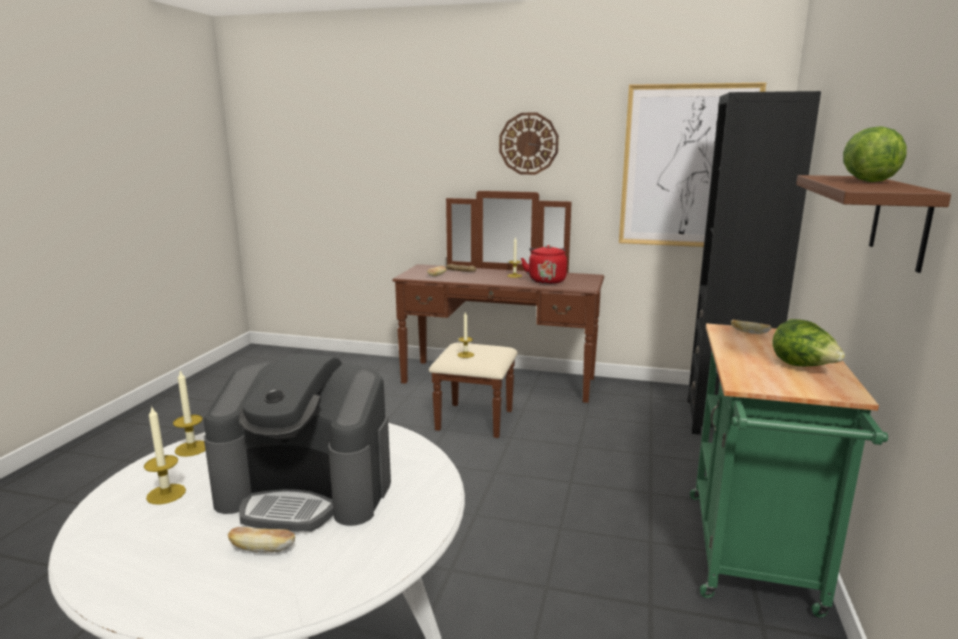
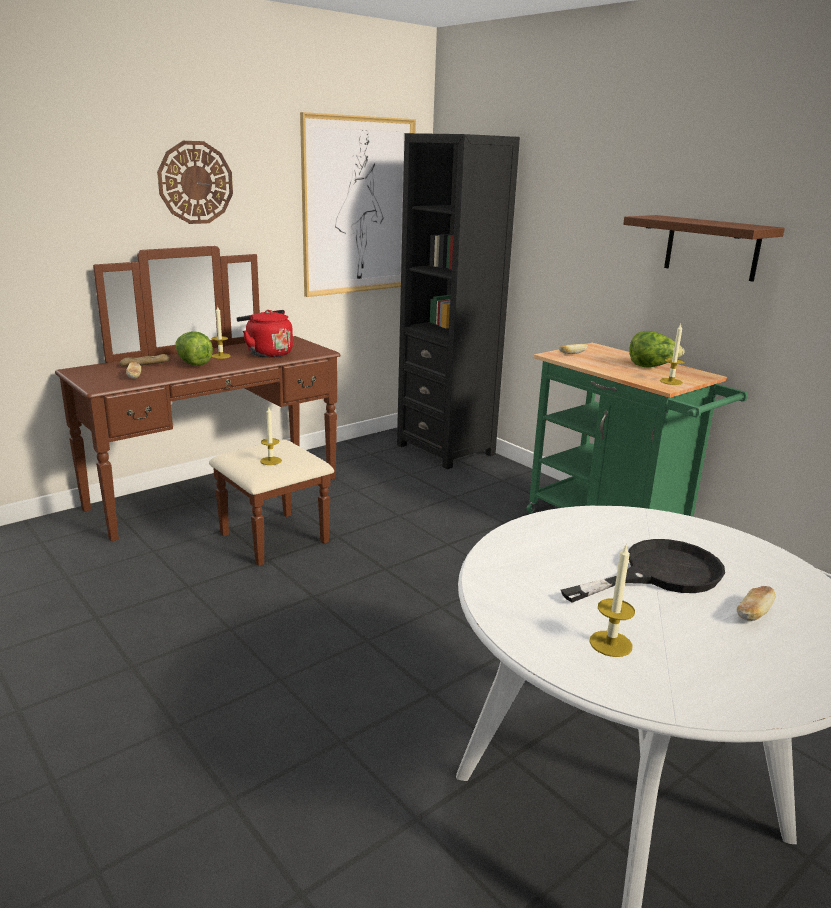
camera: 55 degrees left, 5 degrees up
candle [173,369,206,457] -> candle moved to [660,324,684,385]
coffee machine [204,354,391,531] -> black frying pan [561,539,725,603]
lettuce [843,126,907,182] -> lettuce moved to [175,331,213,366]

